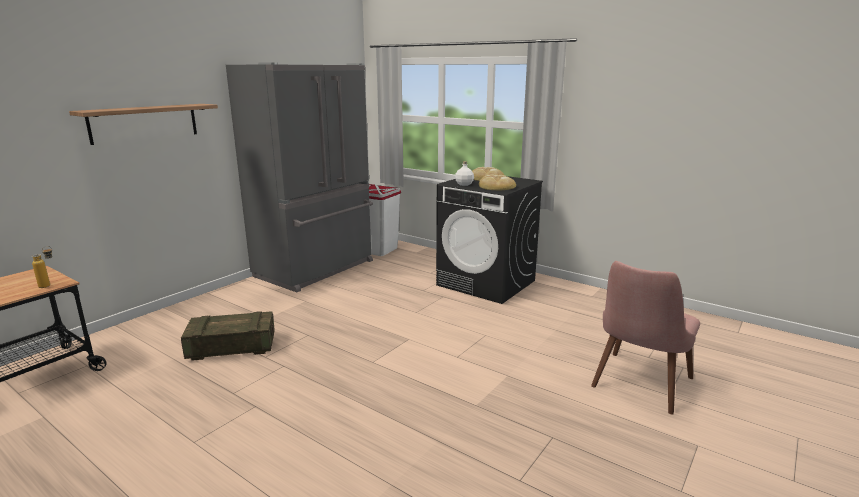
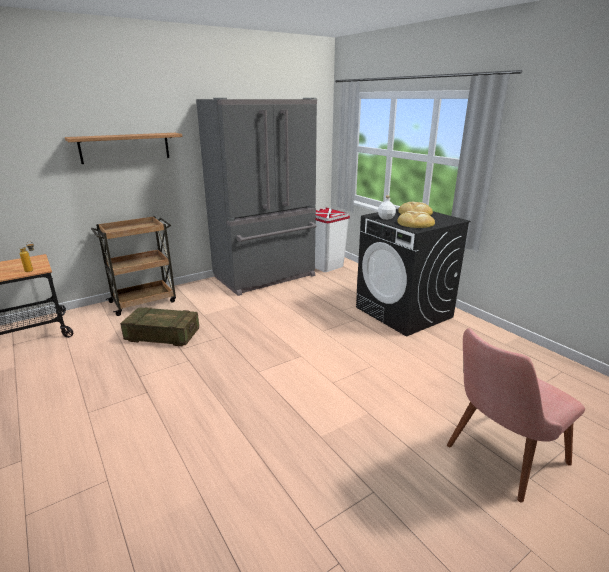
camera: 20 degrees right, 5 degrees up
none -> brown cart [91,216,176,316]

